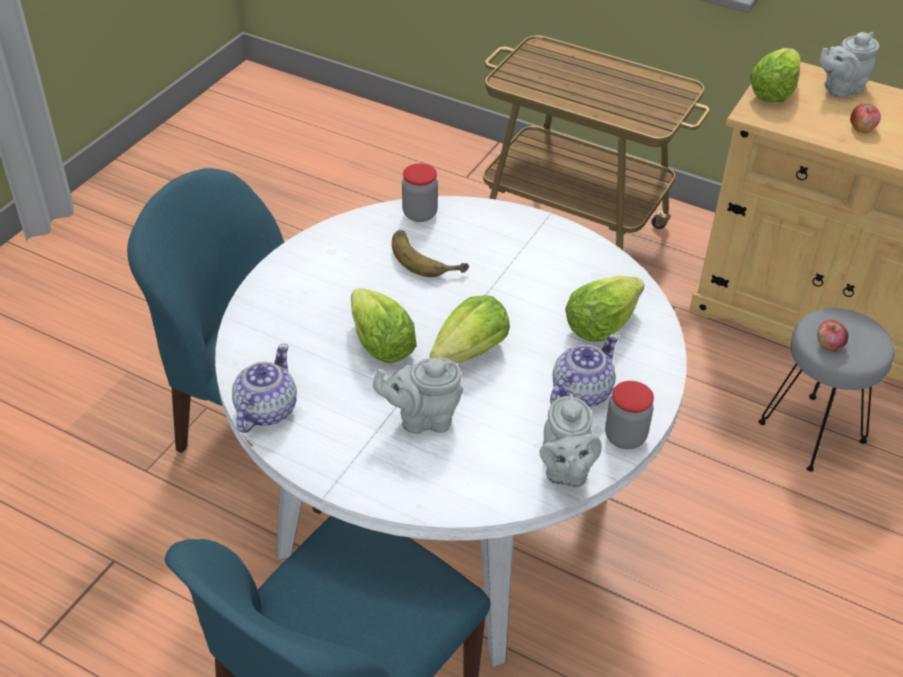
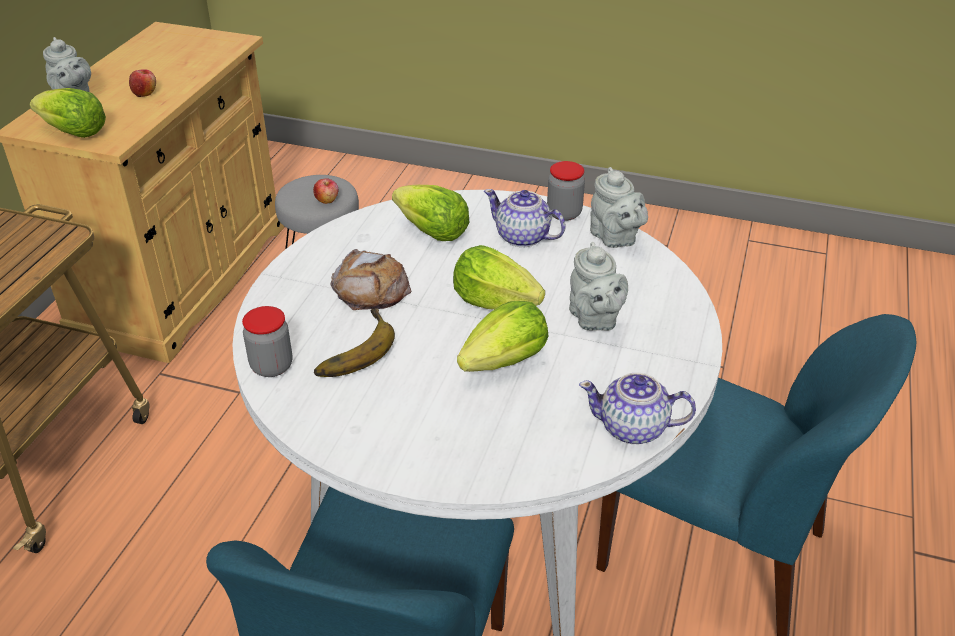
camera: 100 degrees left, 5 degrees down
grey teapot [540,394,602,488] -> grey teapot turned 75 degrees clockwise [590,167,648,248]
none -> bread [330,249,411,310]

